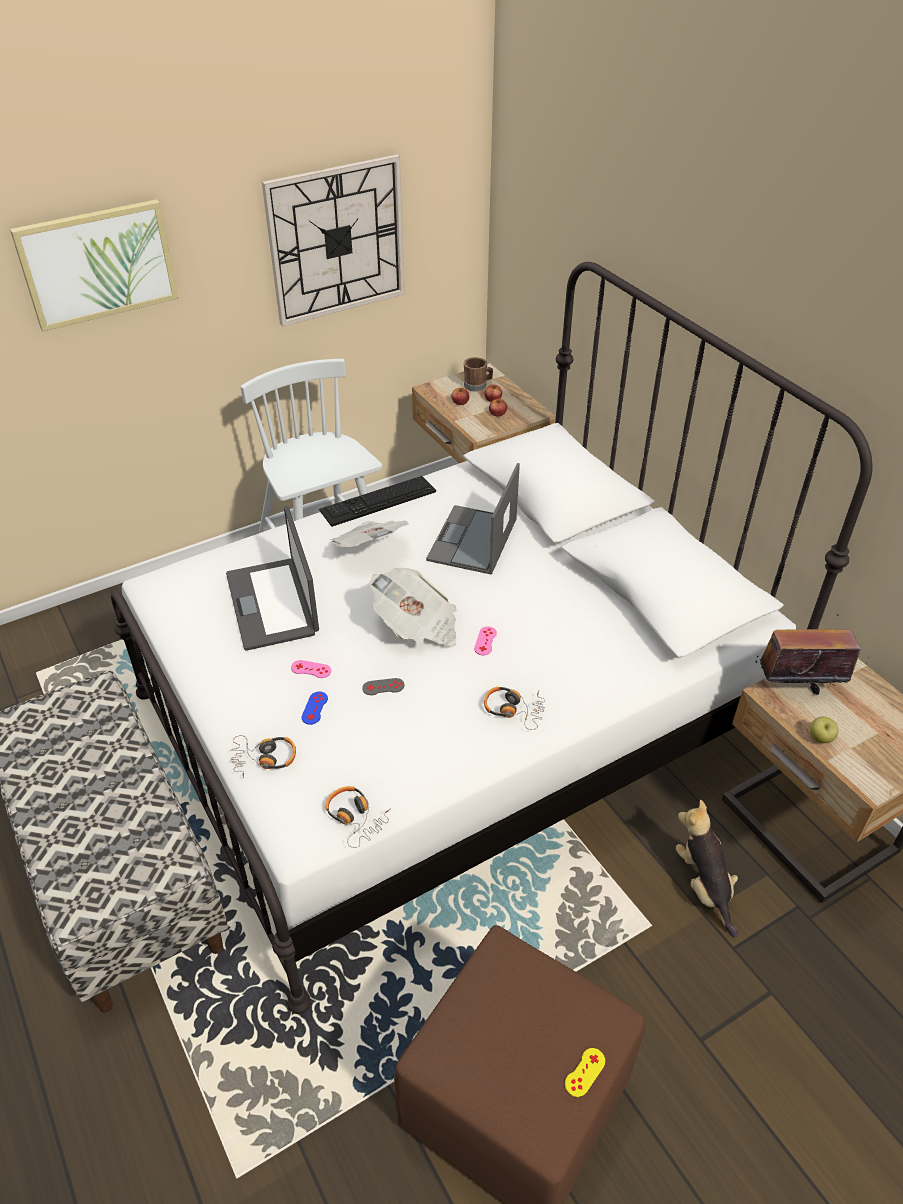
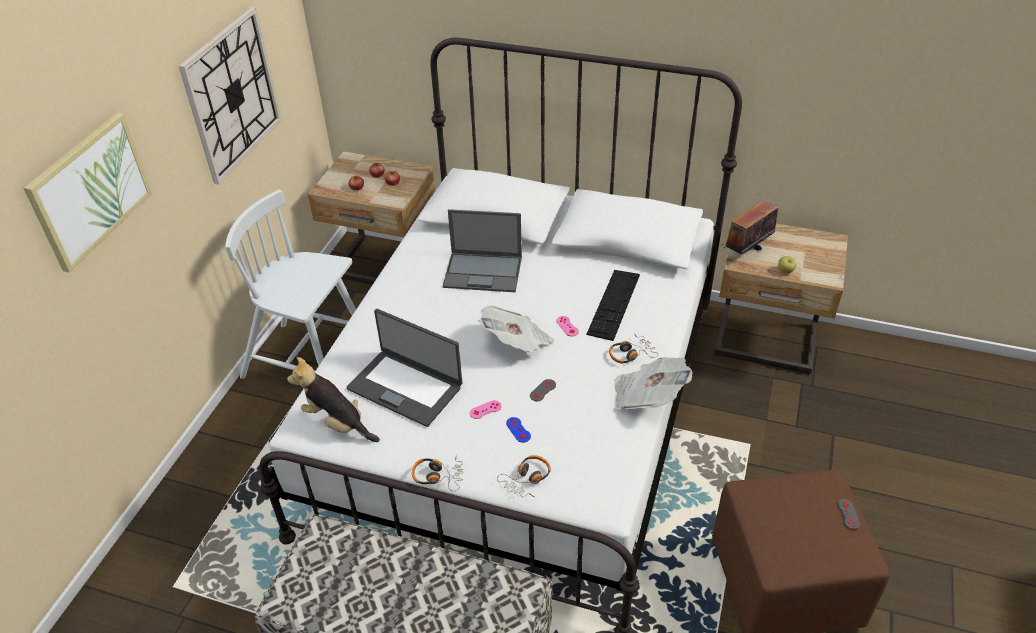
camera: 40 degrees left, 0 degrees up
keyboard [319,476,436,527] -> keyboard moved to [586,270,640,341]
headphones [326,786,390,848] -> headphones moved to [412,457,463,491]
newspaper [330,521,408,547] -> newspaper moved to [614,357,692,409]
laptop [426,463,520,575] -> laptop turned 60 degrees counterclockwise [443,209,522,292]
brown mug [464,357,493,392] -> none
yellow game controller [565,1048,605,1097] -> grey game controller [838,499,860,530]
plush toy [676,800,738,938] -> plush toy moved to [287,357,380,442]

